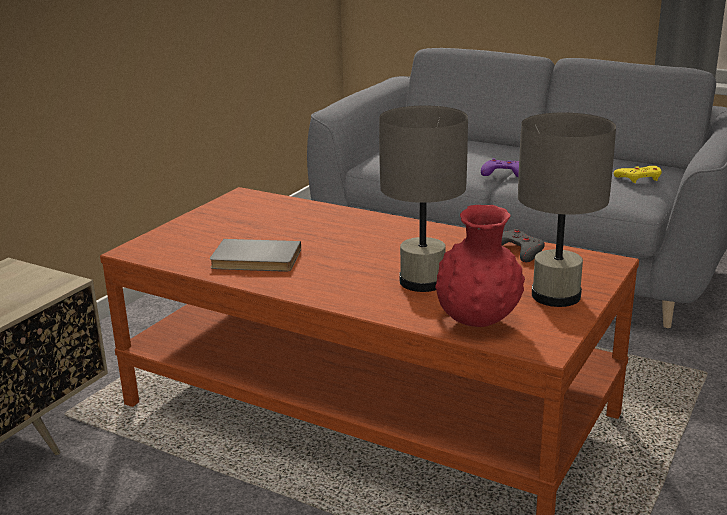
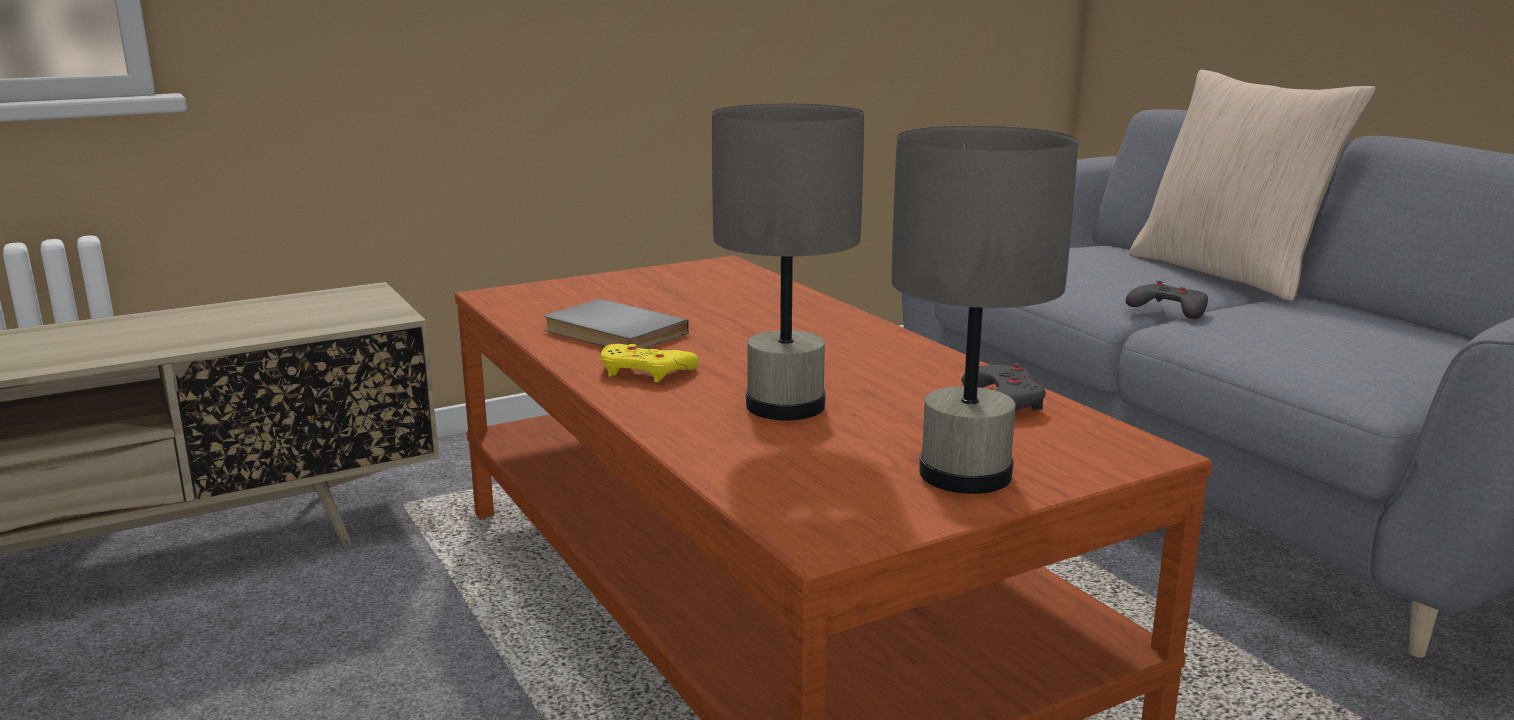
camera: 30 degrees right, 5 degrees down
red vase [435,205,525,327] -> none
purple game controller [481,158,519,177] -> grey game controller [1126,281,1208,319]
yellow game controller [614,166,662,183] -> yellow game controller moved to [600,344,698,382]
none -> beige pillow [1129,69,1376,302]

